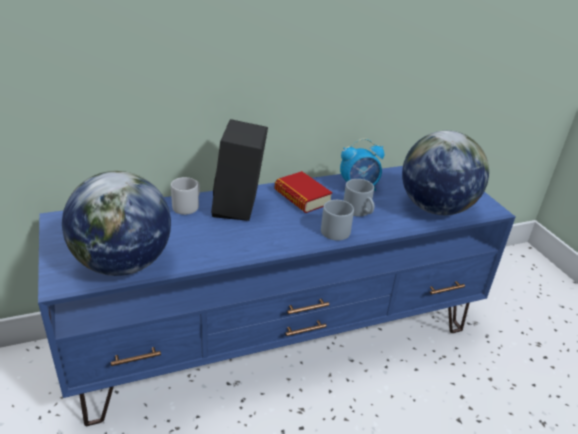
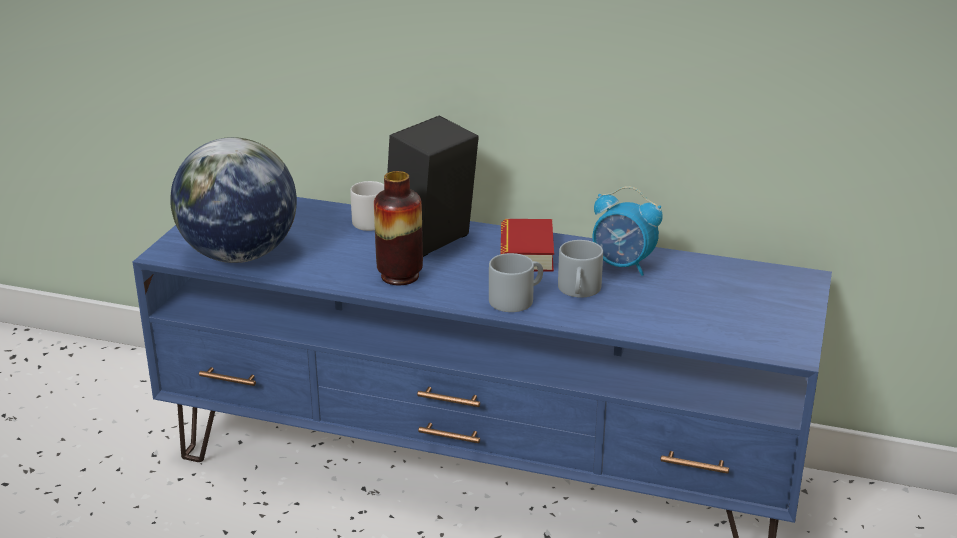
camera: 40 degrees right, 5 degrees down
globe [402,131,489,215] -> none
none -> vase [374,171,423,285]

